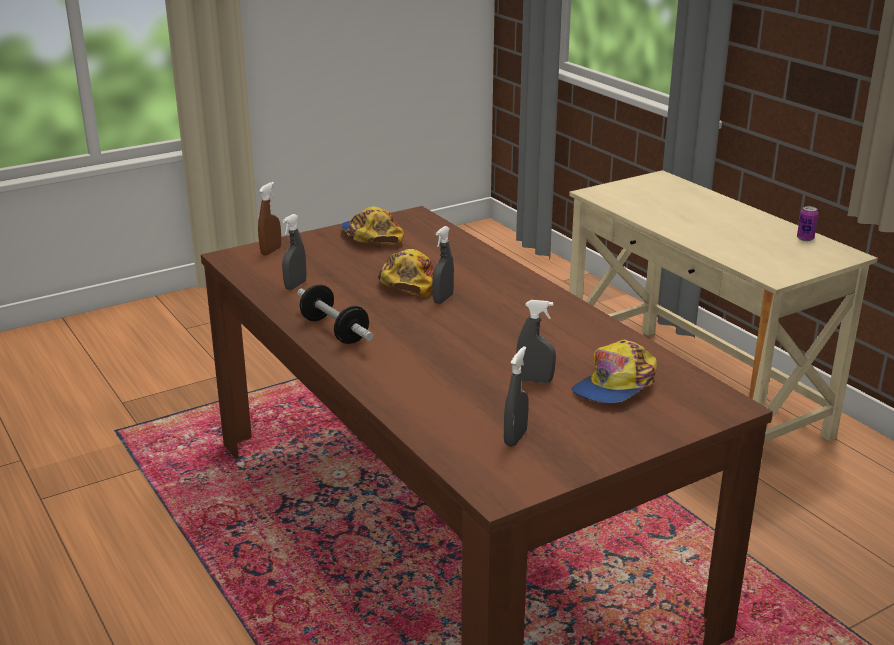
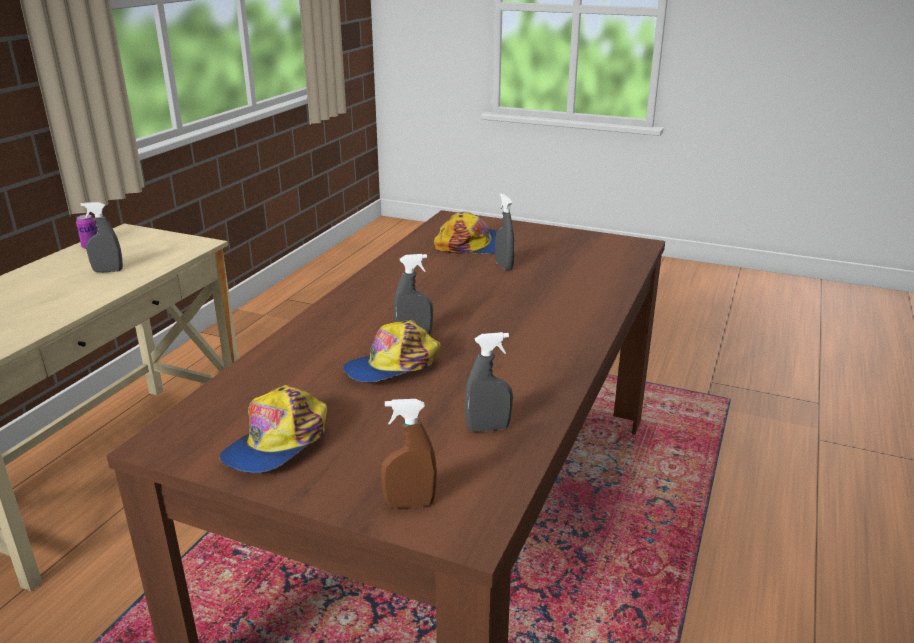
camera: 125 degrees left, 0 degrees up
dumbbell [297,284,374,344] -> none
grey spray bottle [504,346,529,447] -> grey spray bottle moved to [81,202,123,272]

